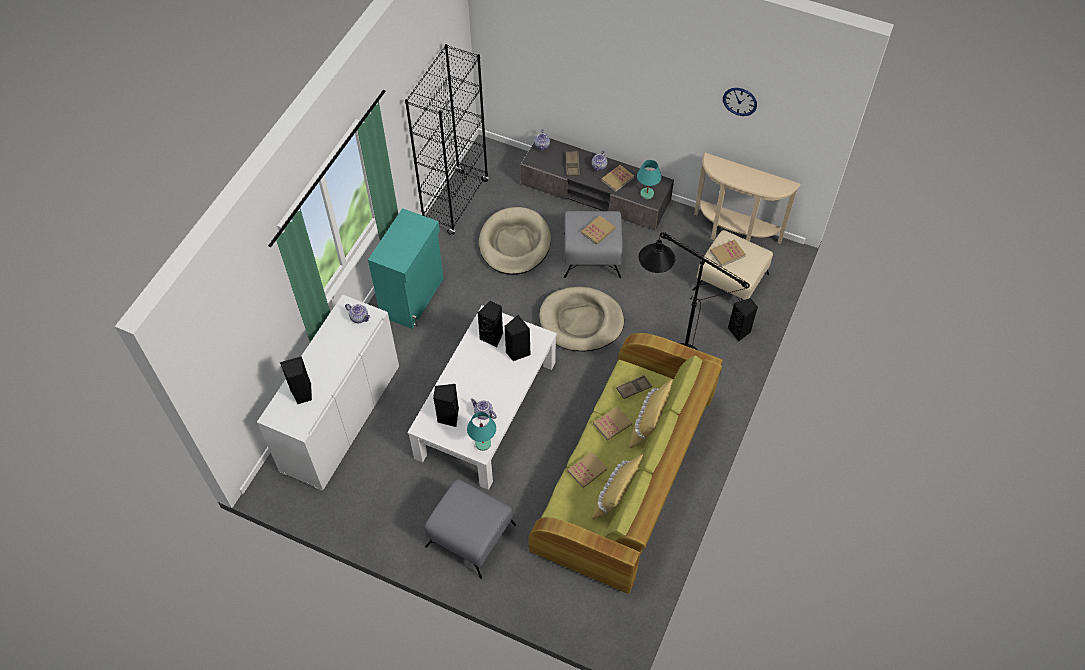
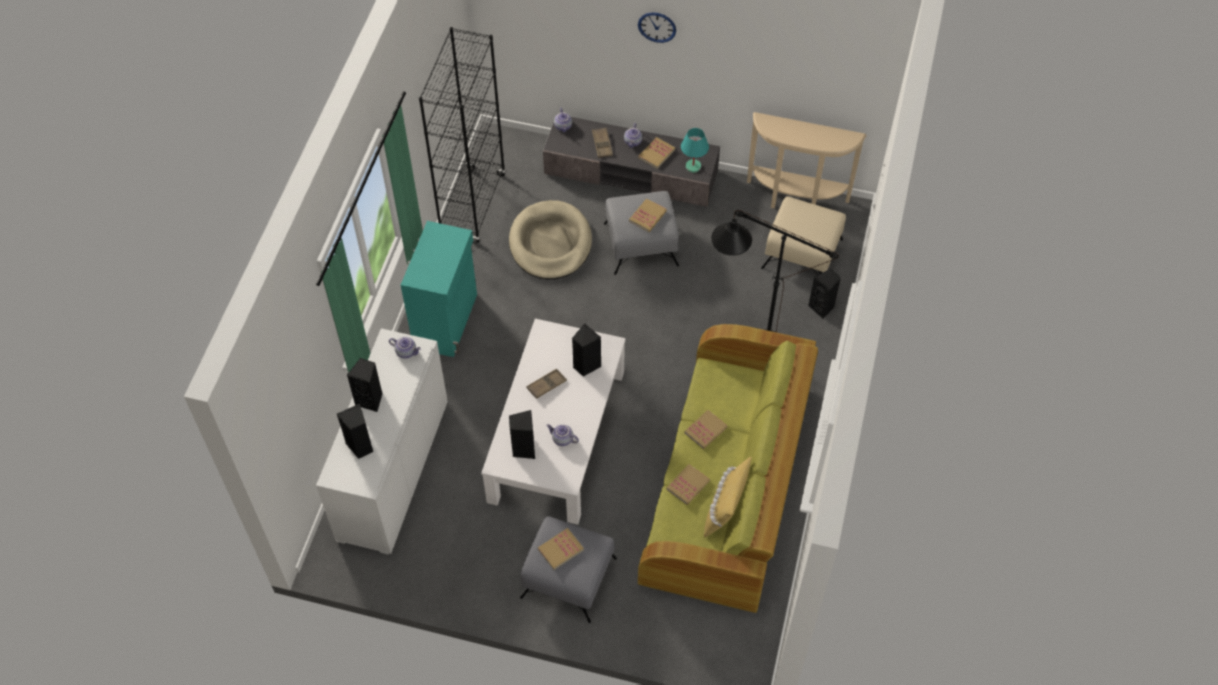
camera: 10 degrees left, 0 degrees up
turquoise table lamp [467,412,496,451] -> none
black speaker [478,301,503,347] -> black speaker moved to [347,358,383,412]
beige dog bed [539,287,624,351] -> none
brown tray [616,375,652,399] -> brown tray moved to [527,369,567,399]
yellow pillow [629,379,673,449] -> none
book [710,239,746,267] -> book moved to [538,528,584,570]
wall clock [723,88,757,116] -> wall clock moved to [638,12,676,43]

